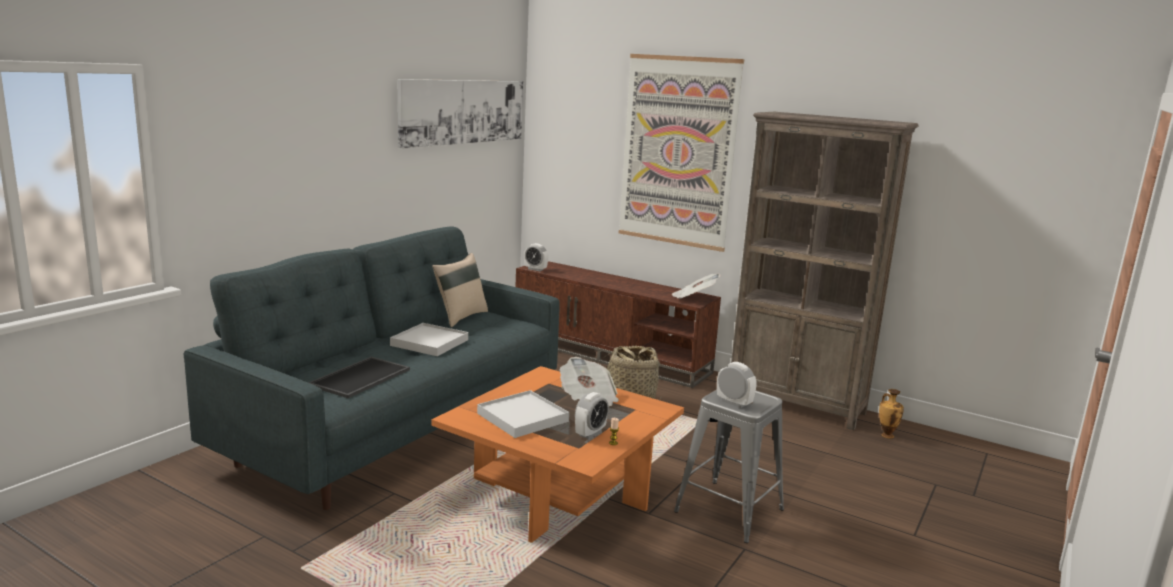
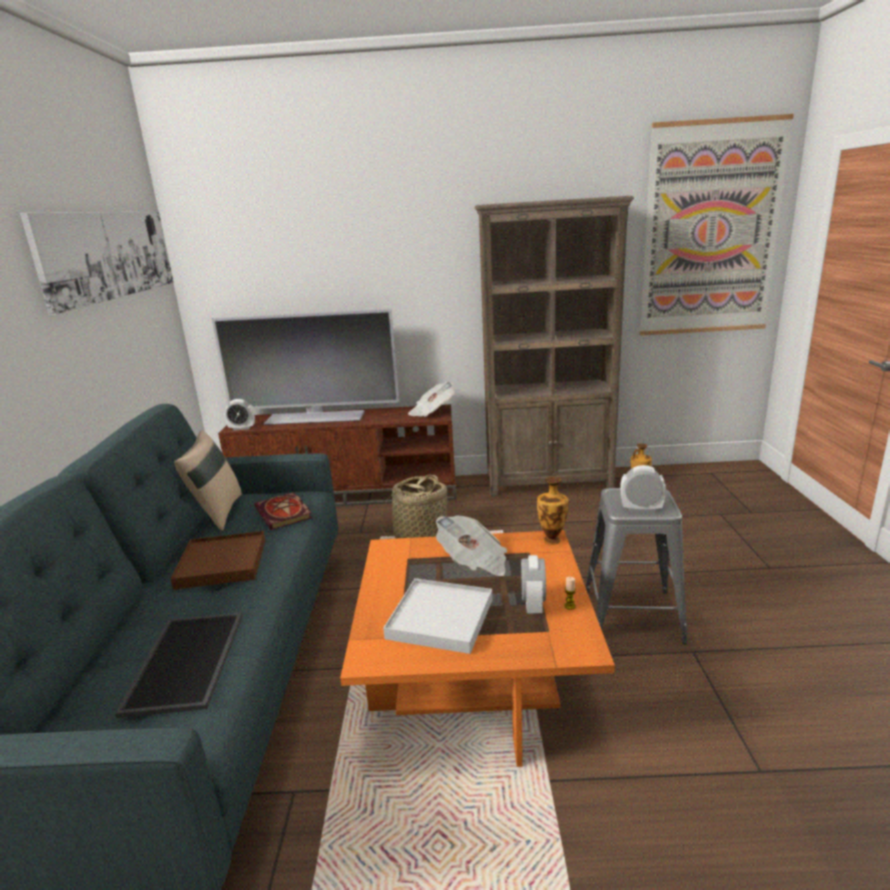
camera: 30 degrees left, 5 degrees up
white tray [390,323,468,356] -> brown tray [170,531,265,590]
picture [619,54,744,252] -> picture moved to [640,114,794,335]
none -> television [212,309,399,425]
none -> book [254,492,312,530]
none -> vase [537,476,569,545]

